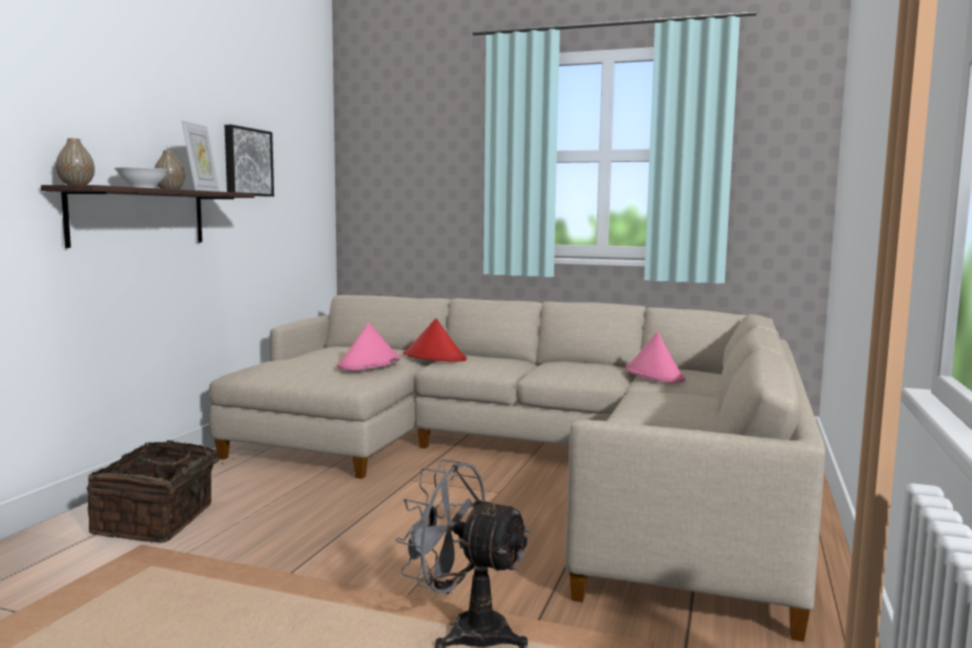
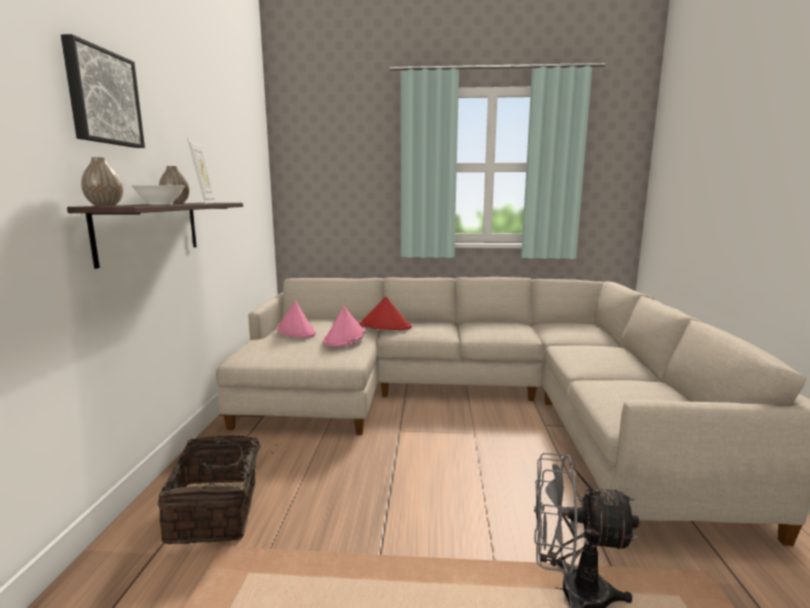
camera: 15 degrees left, 5 degrees up
picture [224,125,274,197] -> picture moved to [61,34,145,148]
pink hat [625,332,685,383] -> pink hat moved to [276,300,316,338]

